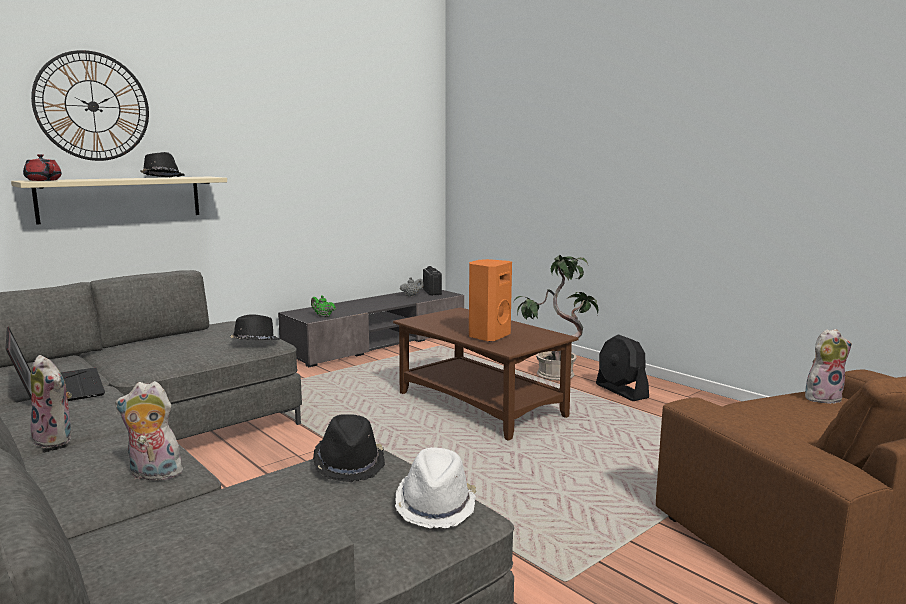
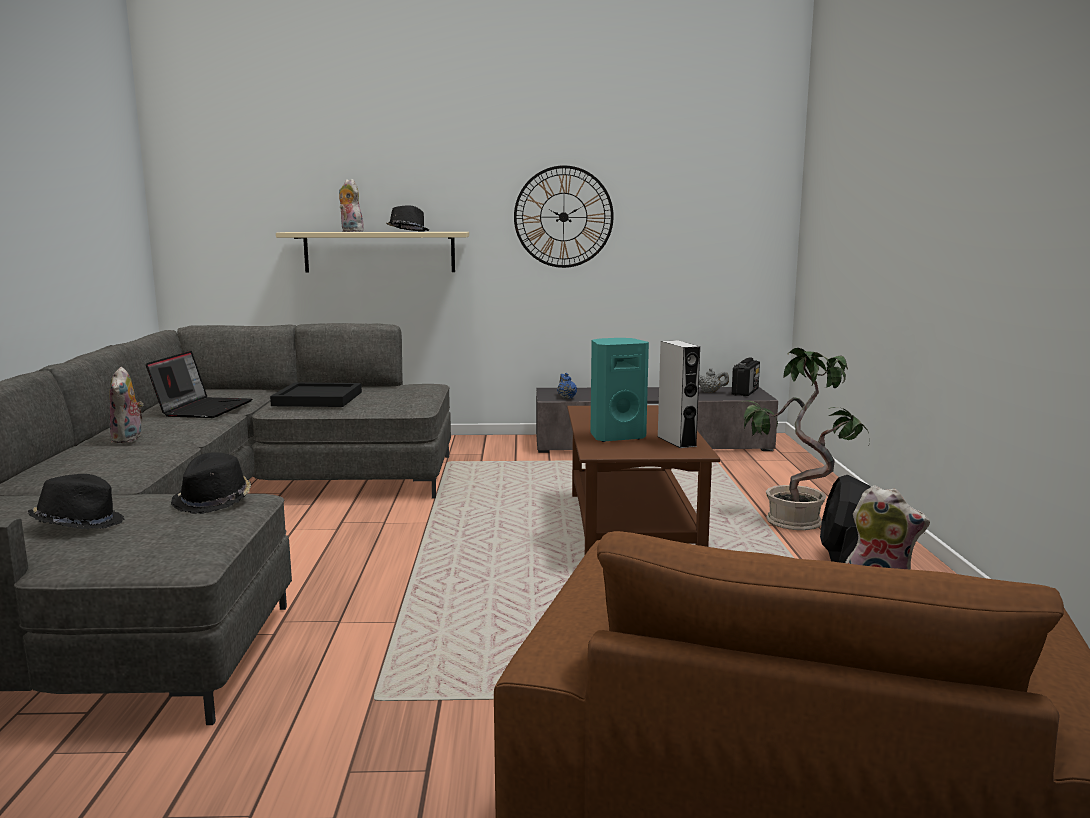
camera: 40 degrees right, 0 degrees up
red teapot [23,154,62,181] -> none
wall clock [31,50,149,161] -> wall clock moved to [514,165,614,268]
plush toy [115,381,183,481] -> plush toy moved to [339,179,364,232]
black hat [230,314,279,340] -> black hat moved to [28,474,124,529]
green teapot [311,295,336,317] -> blue teapot [557,373,577,399]
white hat [395,447,477,528] -> none
orange speaker [469,259,512,342] -> turquoise speaker [590,338,649,442]
none -> black tray [270,382,362,407]
none -> grey speaker [658,340,700,448]

